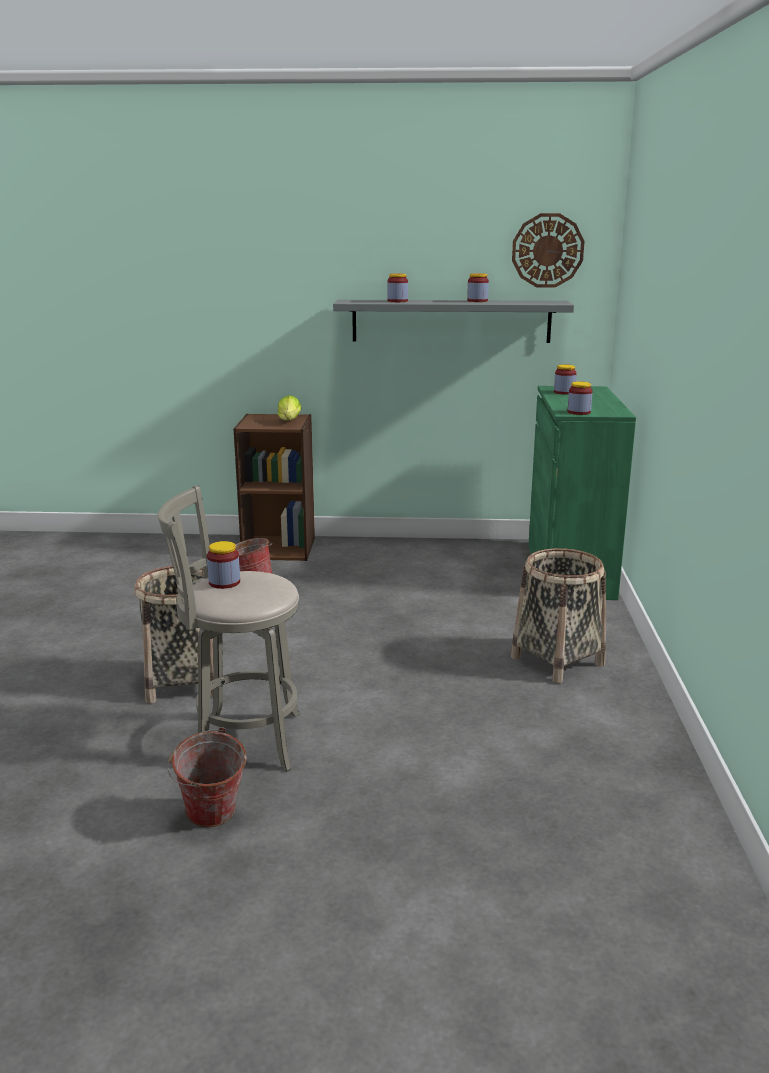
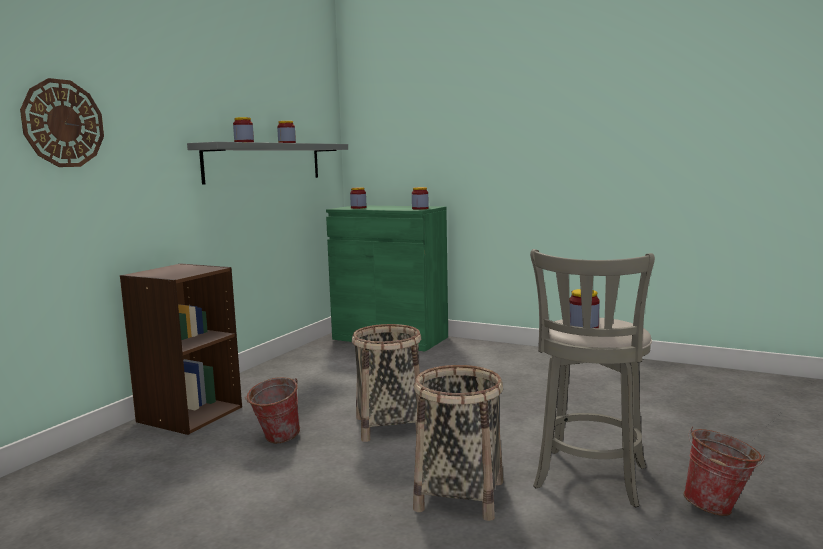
camera: 65 degrees left, 10 degrees down
lettuce [278,395,301,420] -> none
basket [511,548,606,683] -> basket moved to [352,324,421,442]
wall clock [512,213,585,288] -> wall clock moved to [20,78,104,167]

